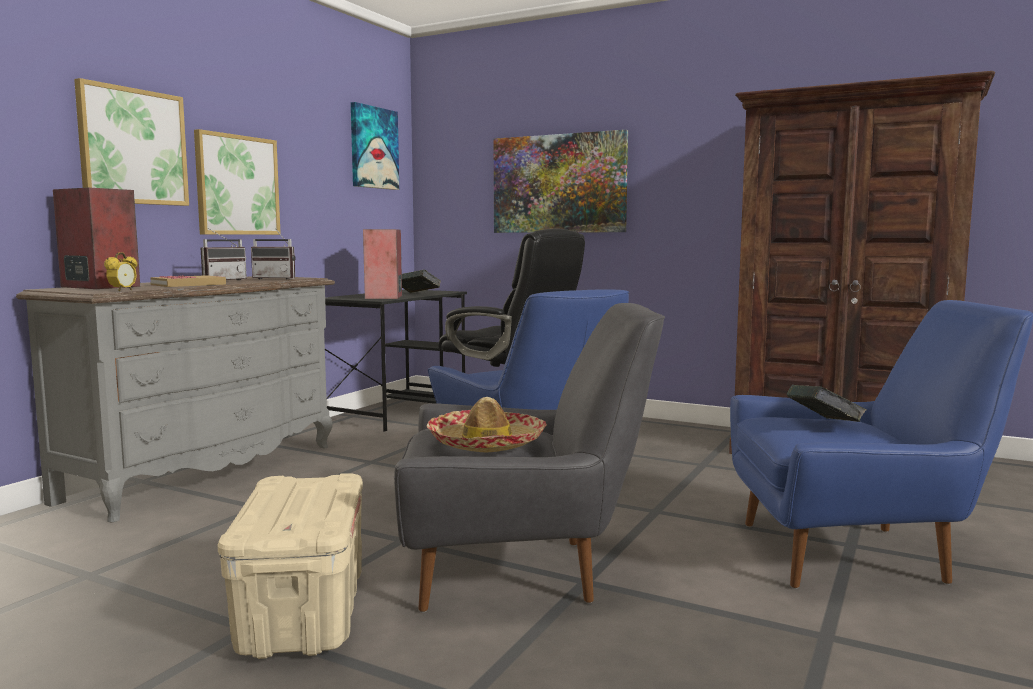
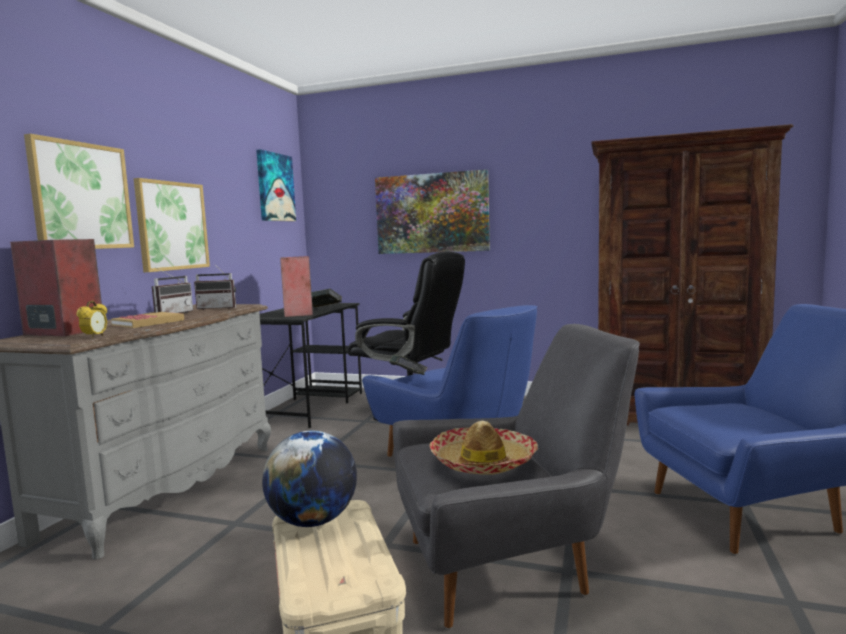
camera: 10 degrees left, 0 degrees up
book [787,385,866,422] -> book moved to [390,355,428,375]
none -> globe [262,431,357,527]

